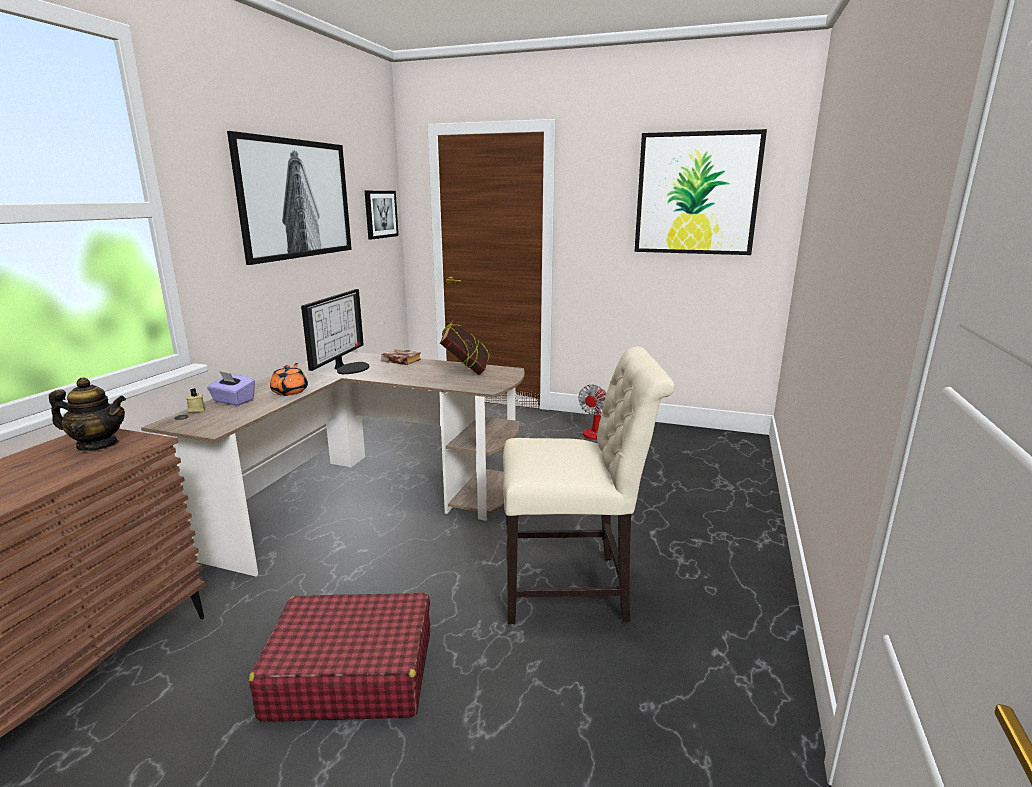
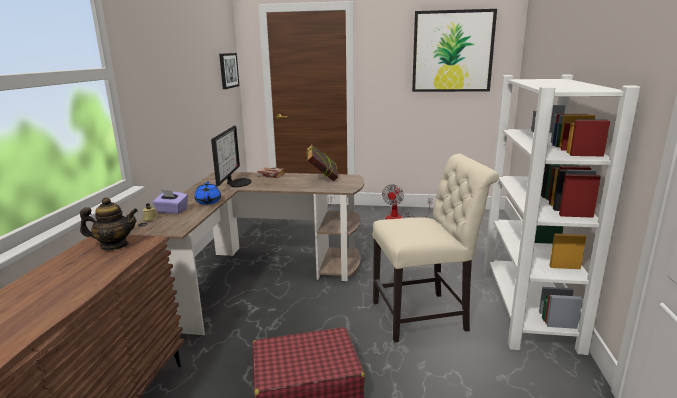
camera: 10 degrees left, 0 degrees up
picture [227,131,352,265] -> none
orange teapot [270,363,308,396] -> blue teapot [195,181,221,205]
none -> white bookcase [484,75,641,355]

